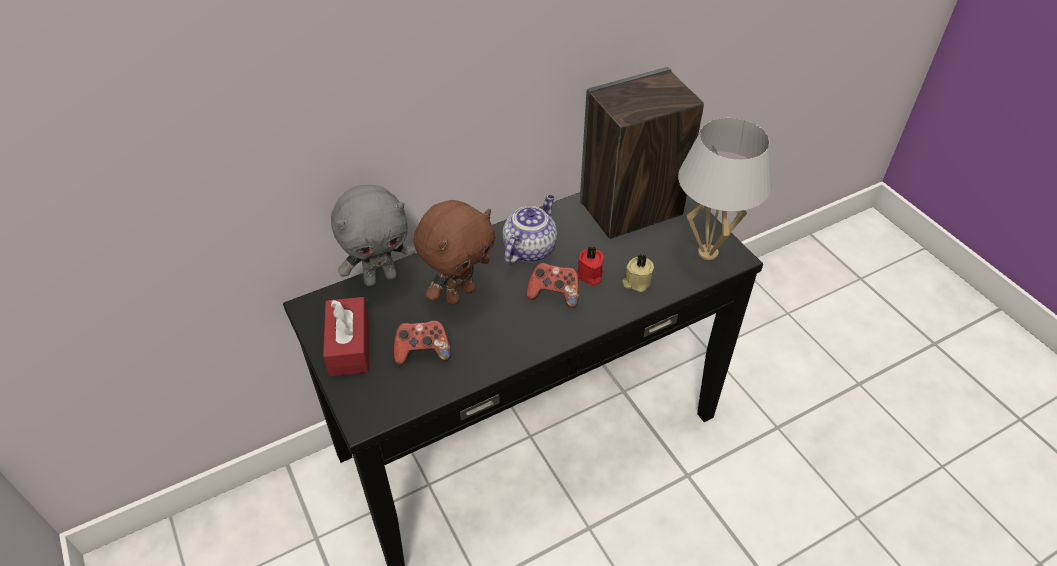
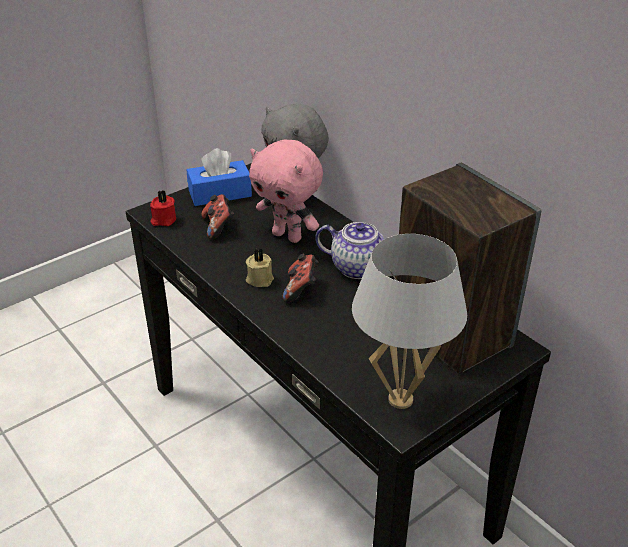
camera: 80 degrees right, 10 degrees down
red tissue box [323,297,369,376] -> blue tissue box [187,148,252,206]
brown plush toy [413,200,496,305] -> pink plush toy [249,140,323,243]
red candle [577,246,604,285] -> red candle moved to [150,190,176,226]
beige candle [622,254,654,292] -> beige candle moved to [246,249,274,287]

